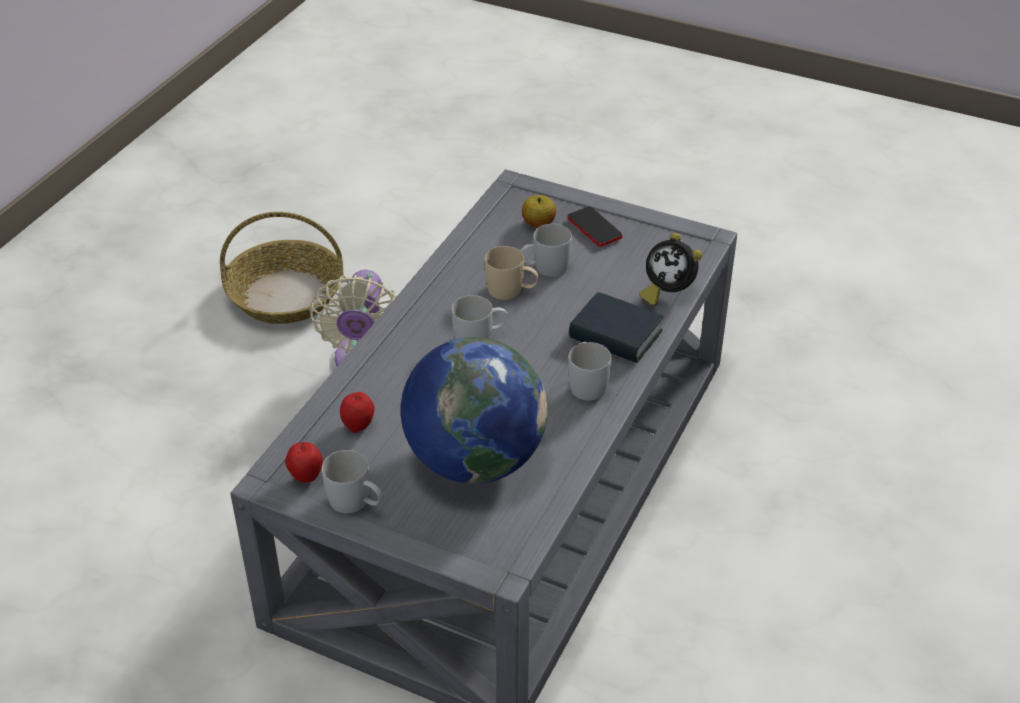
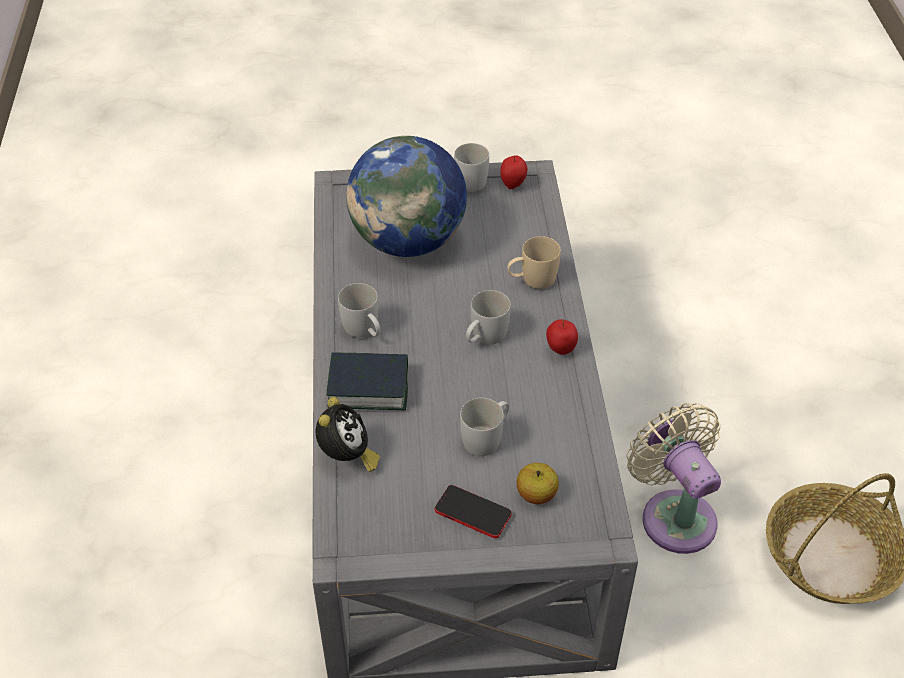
camera: 150 degrees right, 5 degrees up
apple [340,392,375,433] -> apple moved to [546,319,578,355]
beige mug [485,246,539,300] -> beige mug moved to [507,236,561,289]
alarm clock [639,233,703,306] -> alarm clock turned 90 degrees clockwise [316,397,380,472]

